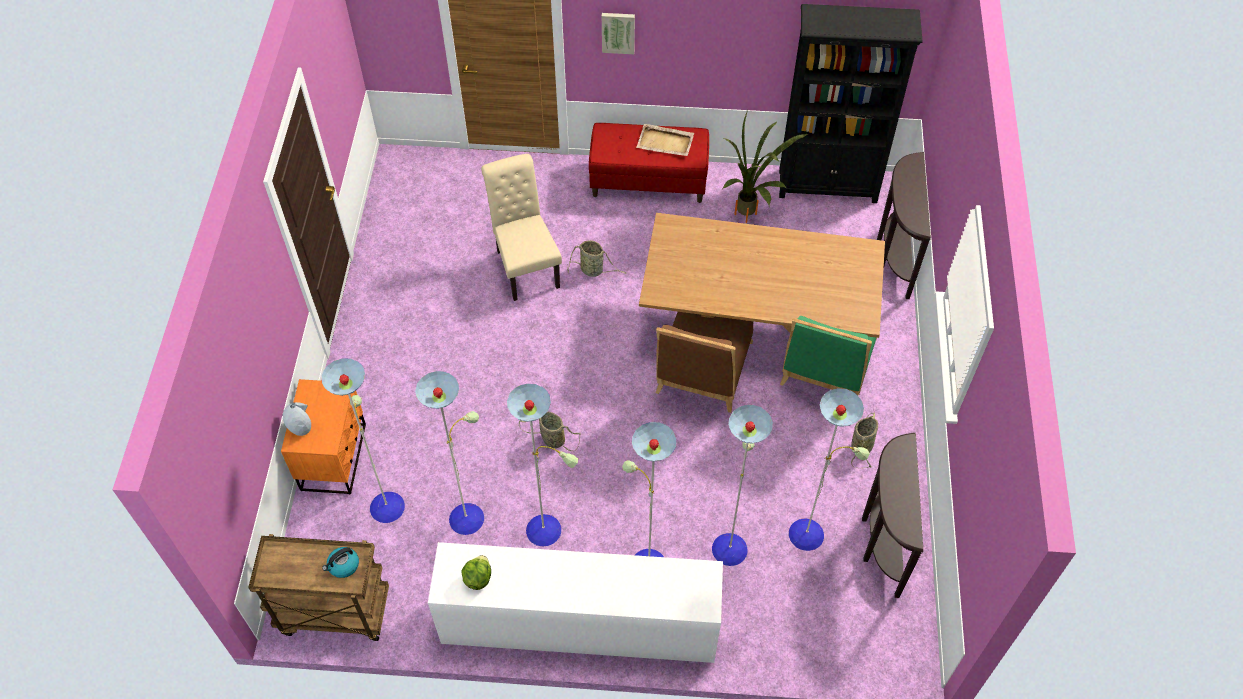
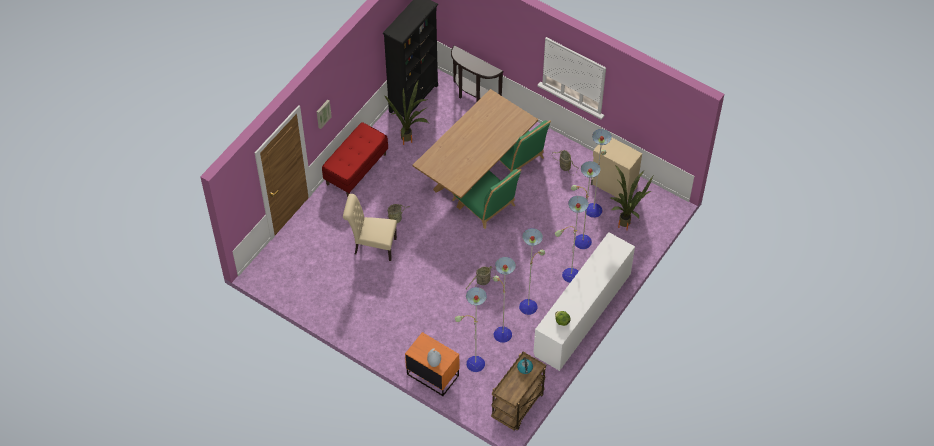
camera: 60 degrees left, 0 degrees up
beige tray [636,124,694,156] -> none
brown chair [656,312,753,413] -> green chair [452,169,522,229]
brown console table [862,433,923,598] -> beige cabinet [591,138,642,200]
none -> potted plant [610,165,654,230]

